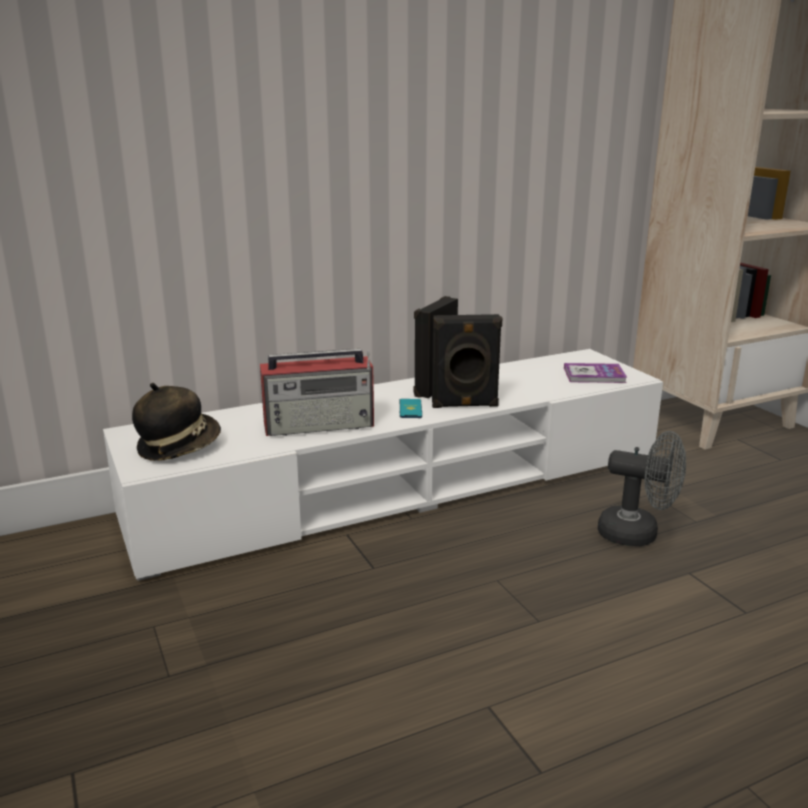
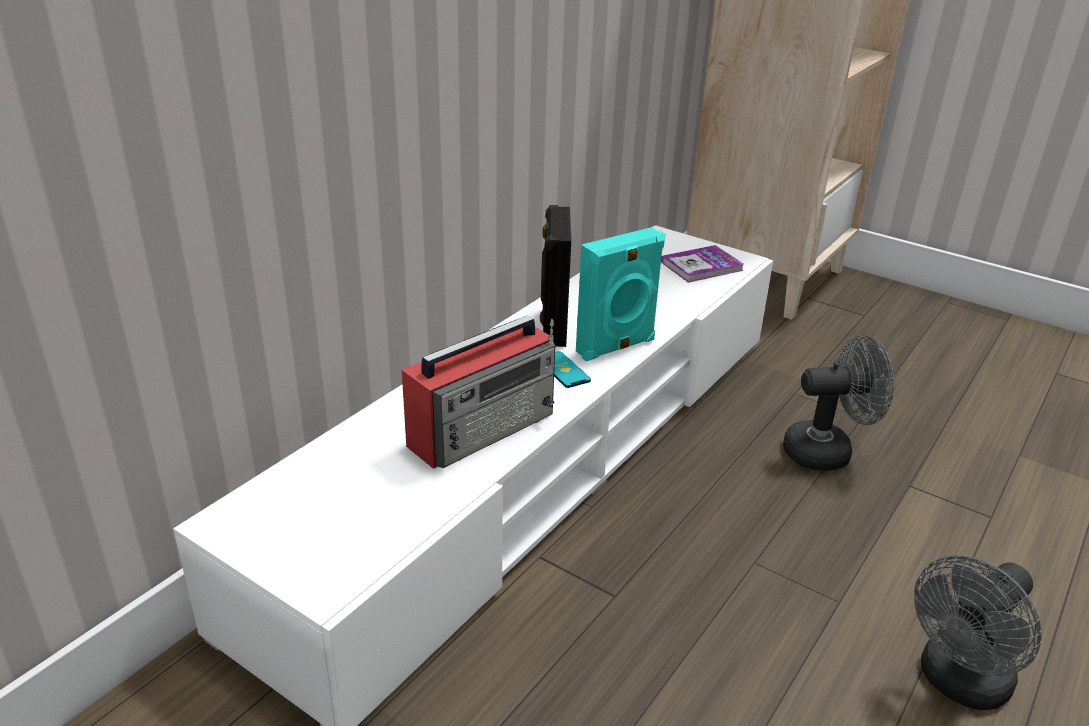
camera: 30 degrees left, 10 degrees up
hat [132,383,221,461] -> none
black speaker [432,314,502,408] -> turquoise speaker [576,227,665,361]
none -> grey fan [914,555,1042,710]

